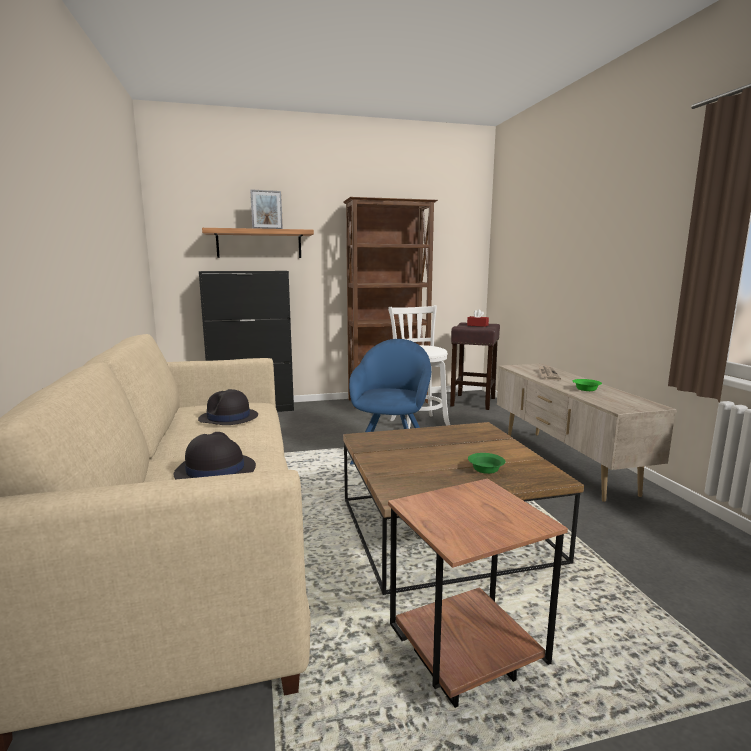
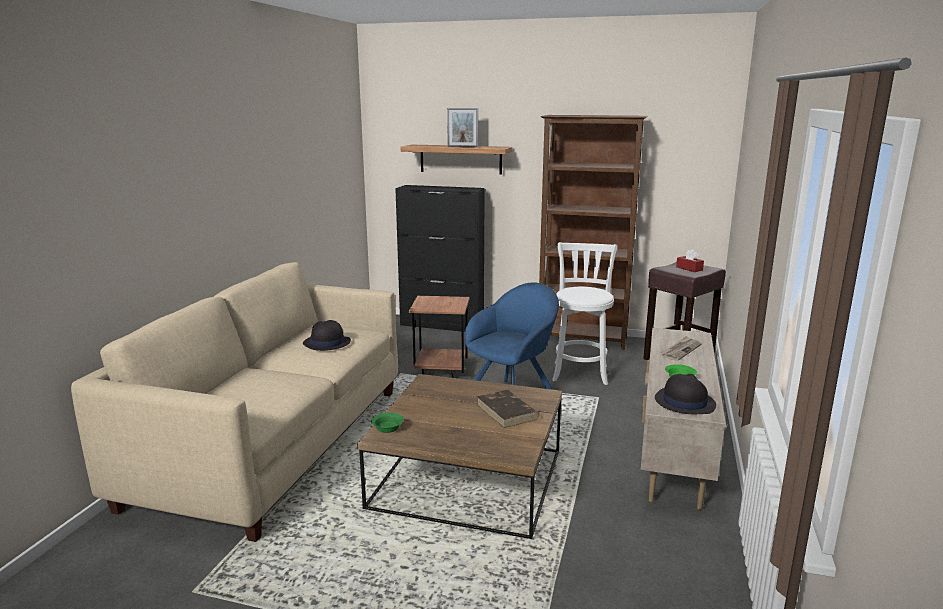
camera: 30 degrees right, 5 degrees up
black hat [174,432,256,479] -> black hat moved to [655,374,716,414]
brown side table [388,479,568,708] -> brown side table moved to [409,296,470,378]
green bowl [468,453,505,474] -> green bowl moved to [371,412,404,433]
none -> brown book [476,390,539,428]

